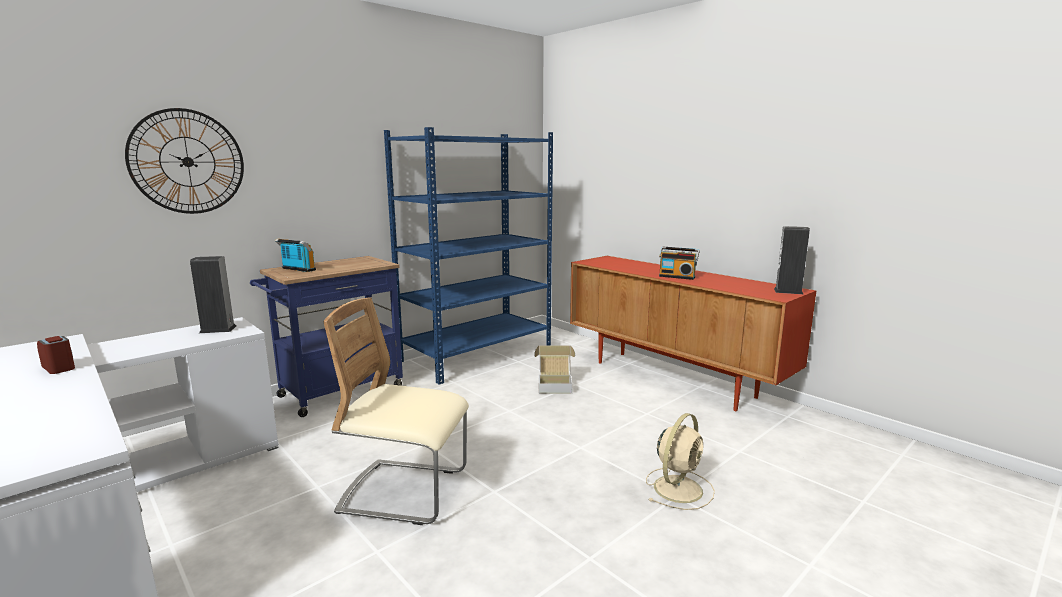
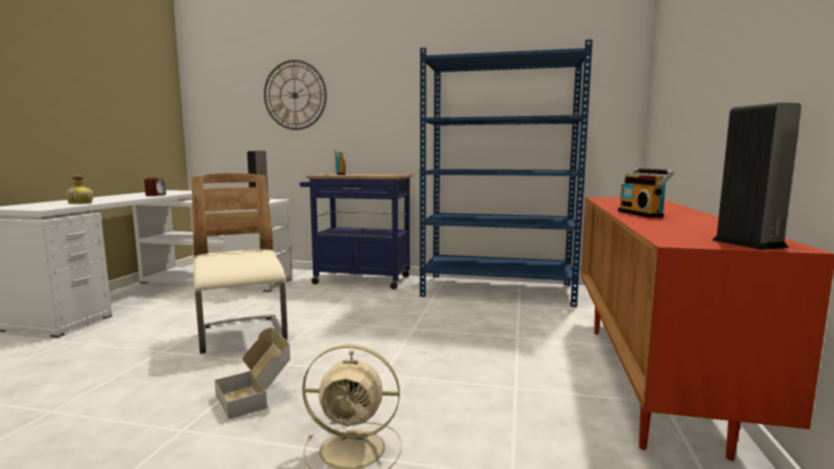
camera: 55 degrees right, 5 degrees down
cardboard box [534,345,575,394] -> cardboard box moved to [215,328,290,419]
none -> bottle [65,175,93,204]

